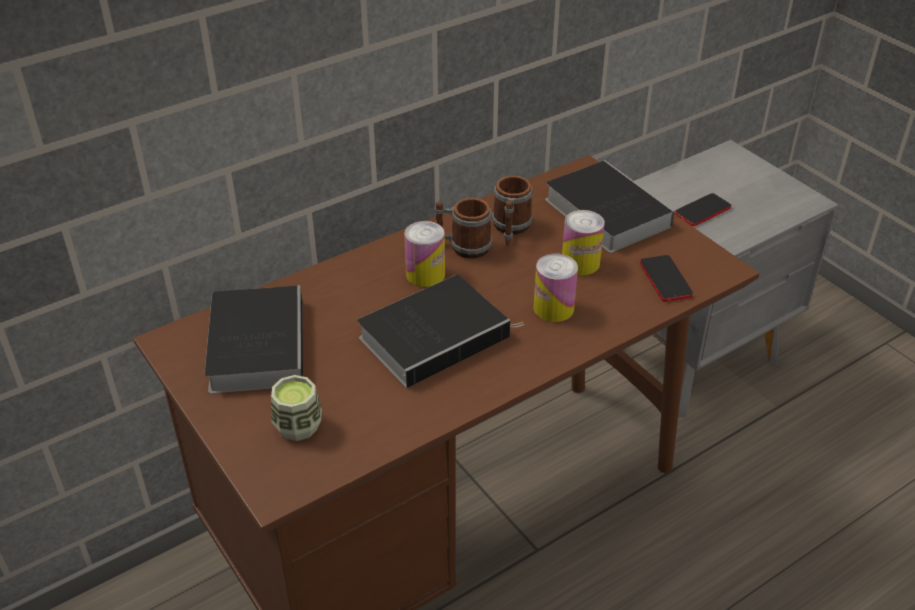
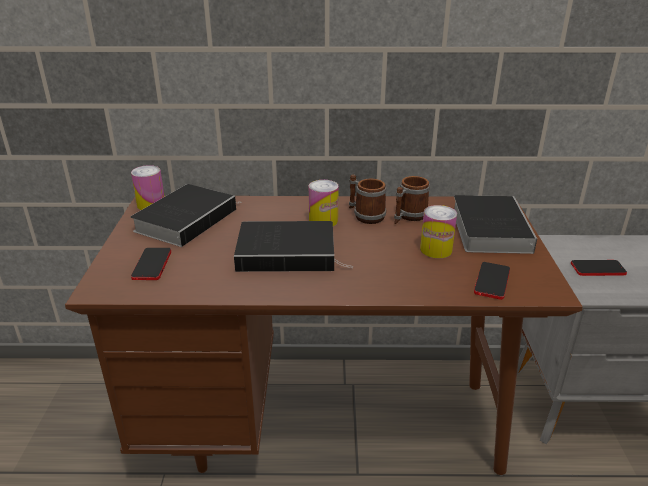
camera: 35 degrees right, 10 degrees down
cup [271,375,322,441] -> phone [131,248,171,280]
can [534,253,578,322] -> can moved to [131,165,165,210]

